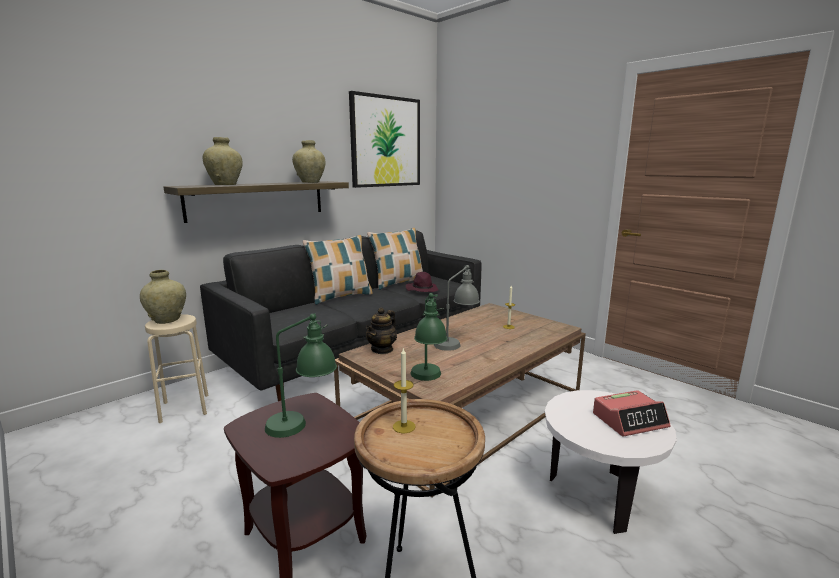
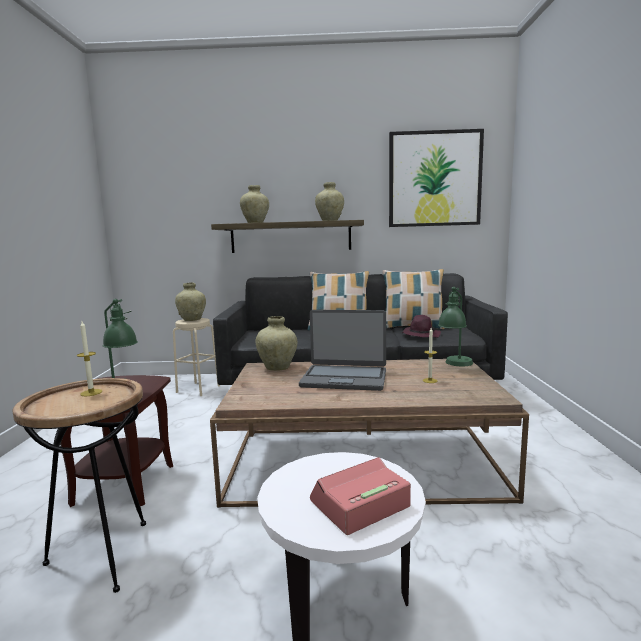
camera: 45 degrees right, 5 degrees down
teapot [366,307,397,354] -> beige vase [256,316,297,371]
green table lamp [411,293,447,381] -> green table lamp moved to [438,287,473,366]
grey table lamp [434,265,480,351] -> laptop [299,310,386,391]
alarm clock [593,390,671,437] -> alarm clock turned 120 degrees clockwise [310,457,411,535]

